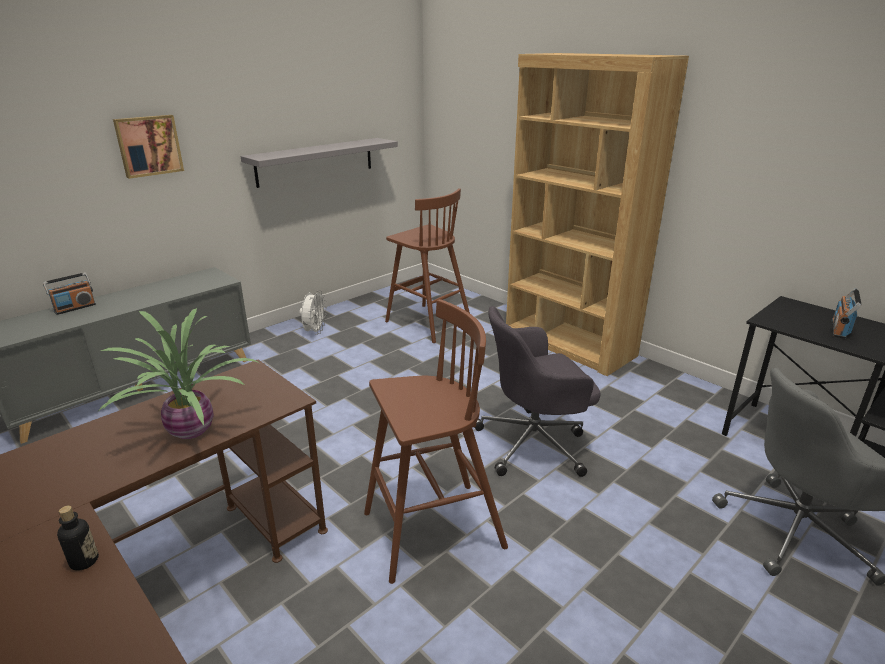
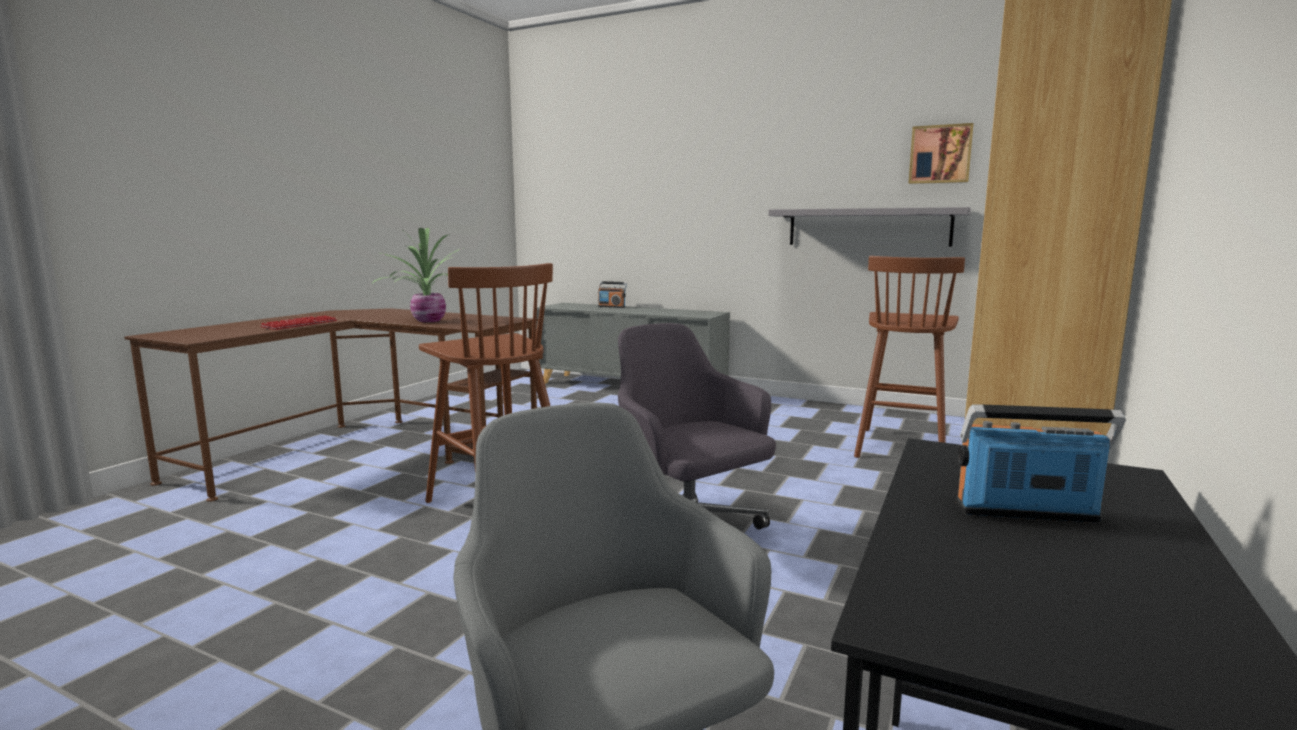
camera: 70 degrees right, 15 degrees down
bottle [57,506,99,571] -> keyboard [260,316,337,330]
picture [113,115,184,179] -> picture moved to [909,123,973,184]
white fan [300,290,327,335] -> none

